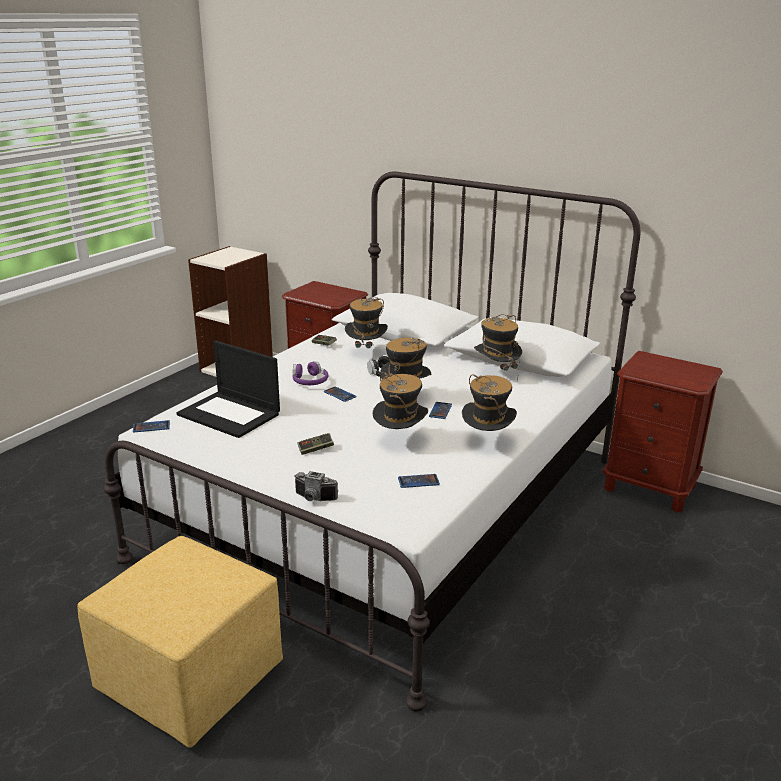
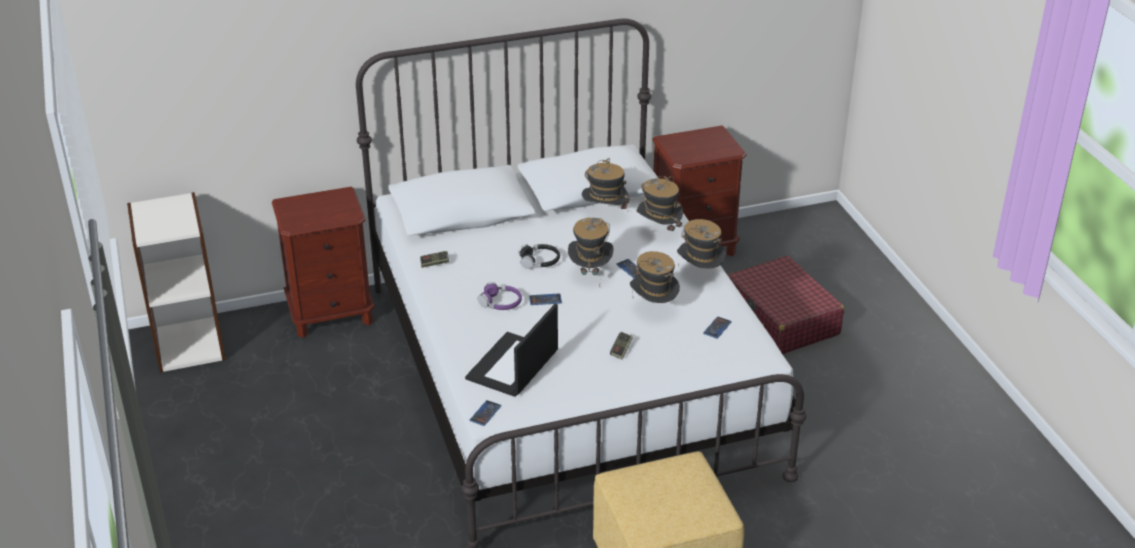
camera: 50 degrees left, 10 degrees up
laptop [176,341,280,438] -> laptop turned 135 degrees clockwise [465,304,558,397]
camera [294,471,338,501] -> none
hat [345,297,388,349] -> hat moved to [637,176,683,237]
none -> red suitcase [728,256,844,354]

